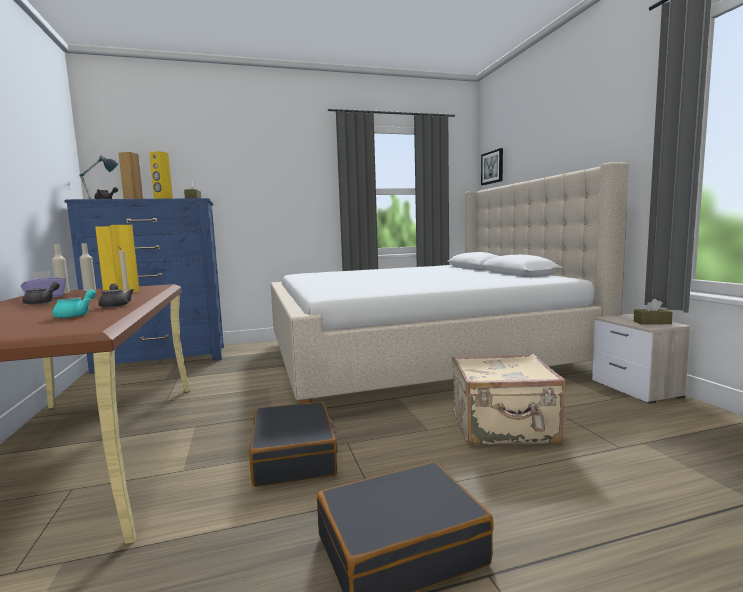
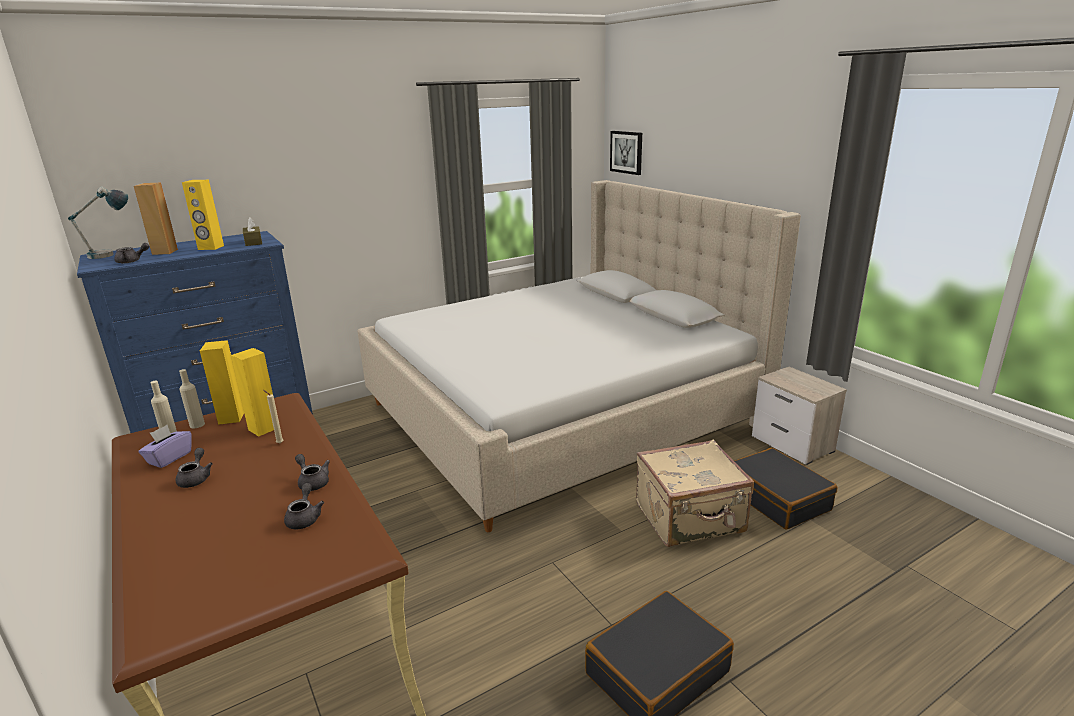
camera: 15 degrees left, 15 degrees up
turquoise teapot [52,289,96,318] -> grey teapot [284,483,324,529]
black suitcase [250,401,337,487] -> black suitcase moved to [734,448,837,529]
brown tissue box [634,299,673,325] -> none

